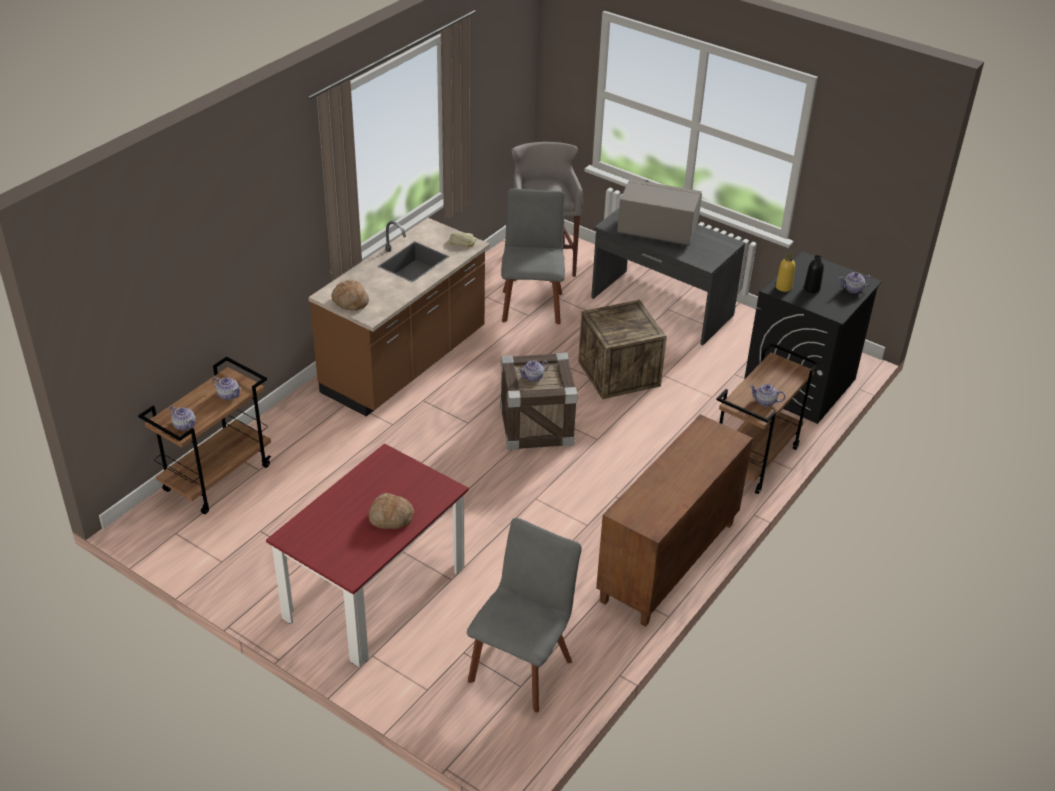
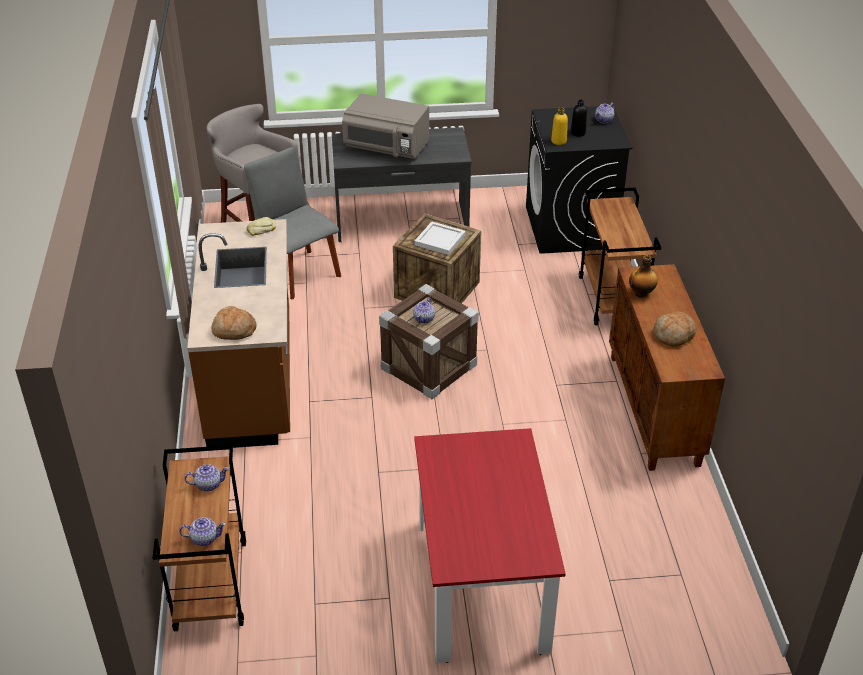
camera: 40 degrees left, 0 degrees up
bread [369,493,414,529] -> bread moved to [654,312,696,346]
grey chair [467,518,582,712] -> none
grey microwave [617,179,702,246] -> grey microwave turned 135 degrees counterclockwise [342,94,430,159]
teapot [750,384,785,407] -> none
none -> white tray [414,221,466,255]
none -> bottle [629,255,658,298]

